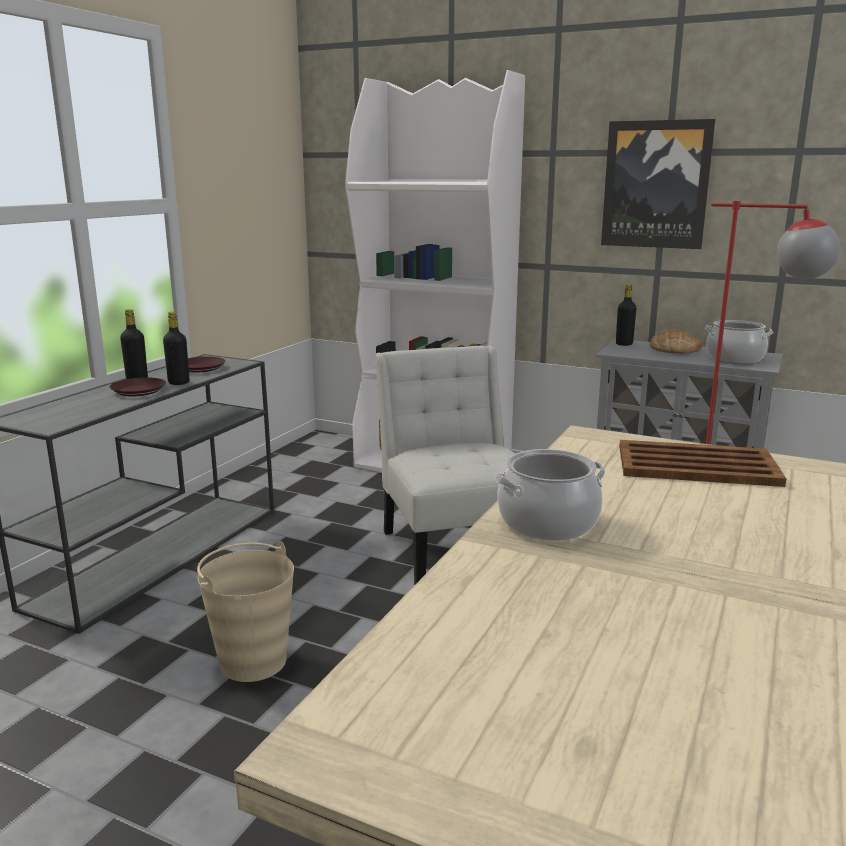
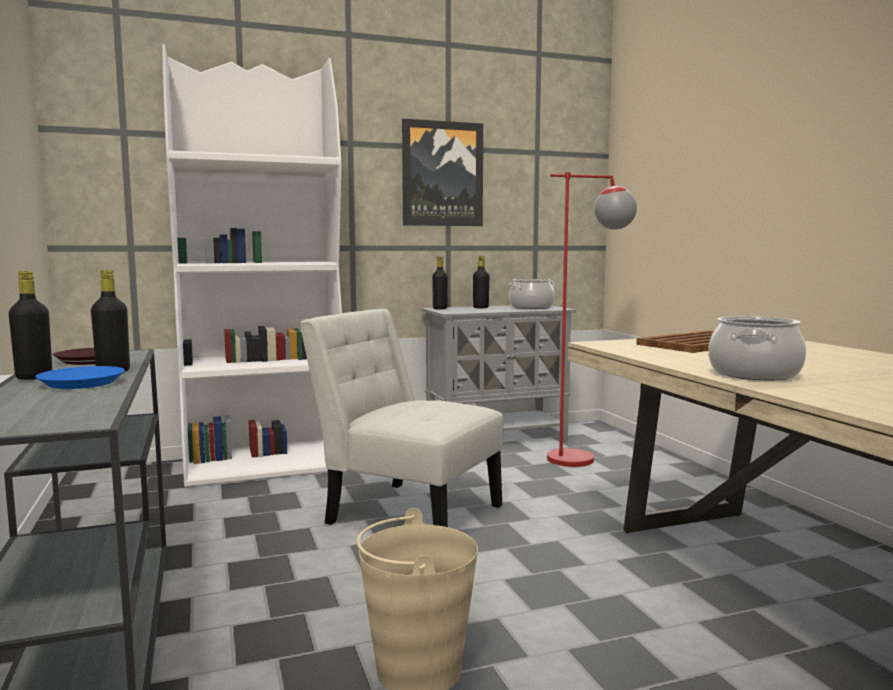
camera: 45 degrees left, 10 degrees down
brown plate [110,378,166,396] -> blue plate [35,366,125,389]
bread [650,329,702,353] -> black bottle [473,256,489,308]

